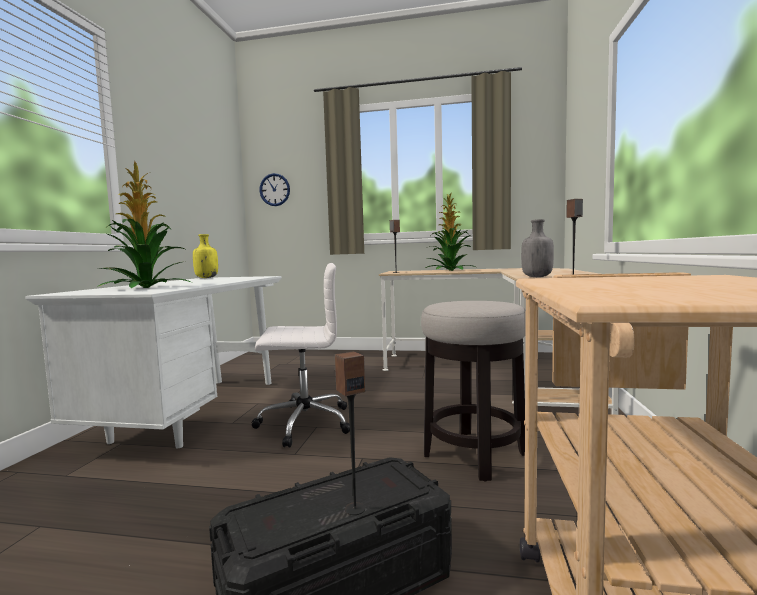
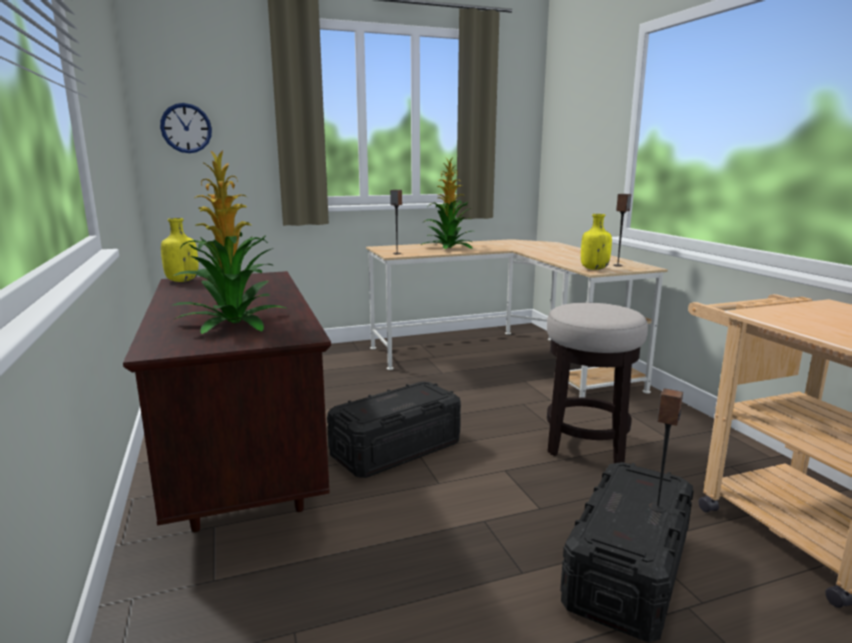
camera: 30 degrees left, 10 degrees up
white desk [25,276,282,448] -> brown desk [123,271,331,532]
white office chair [251,263,350,448] -> black storage box [327,382,461,478]
grey bottle [521,219,554,277] -> yellow bottle [581,214,612,270]

